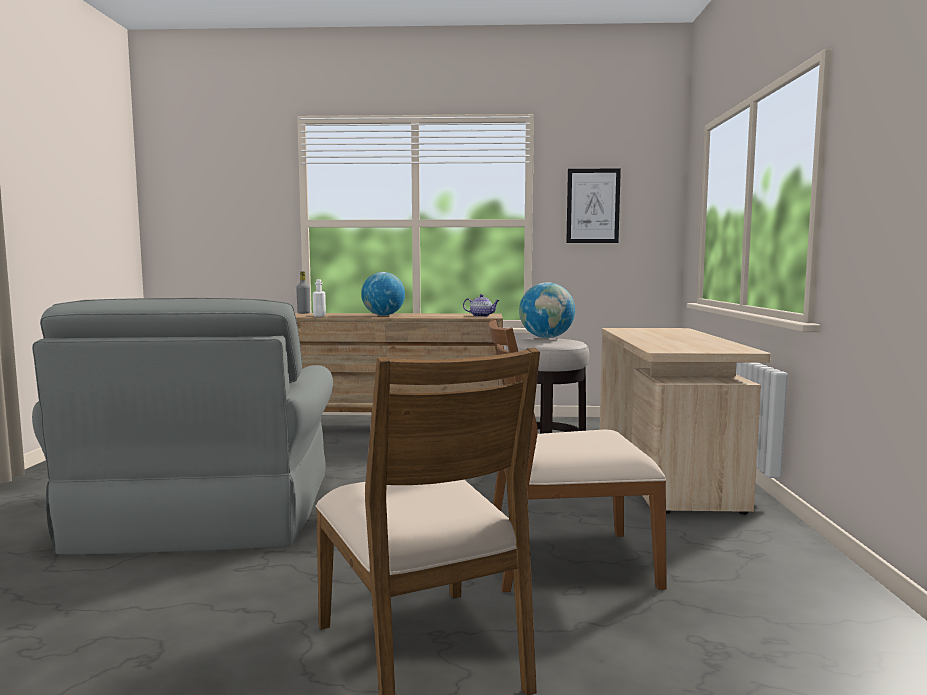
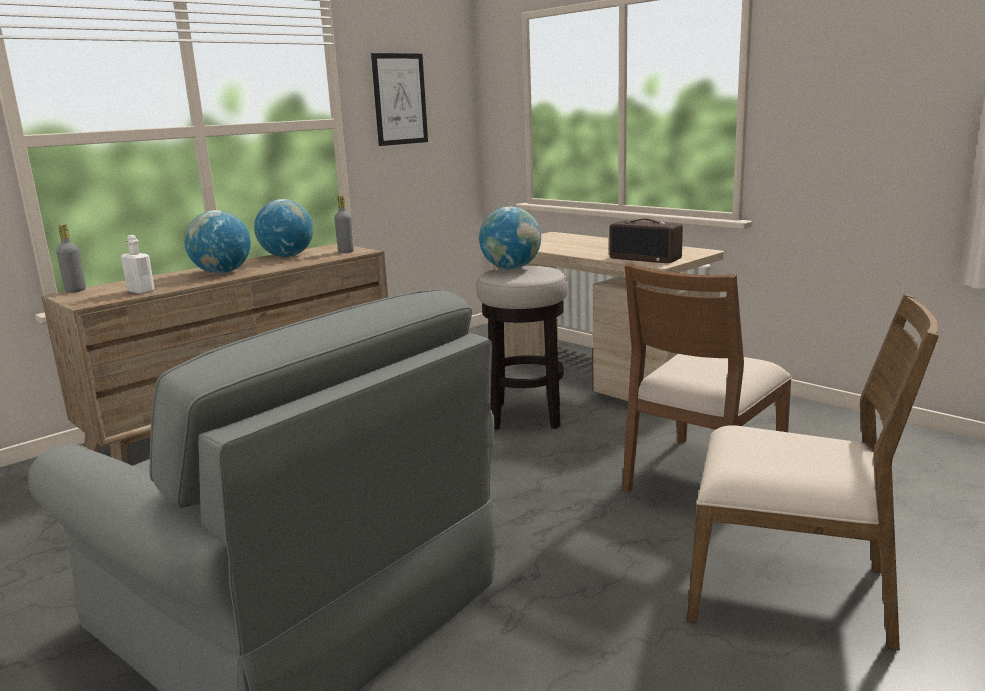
camera: 45 degrees left, 10 degrees up
teapot [463,294,500,317] -> grey bottle [334,195,354,253]
none -> globe [254,199,313,257]
none -> radio [610,218,683,263]

